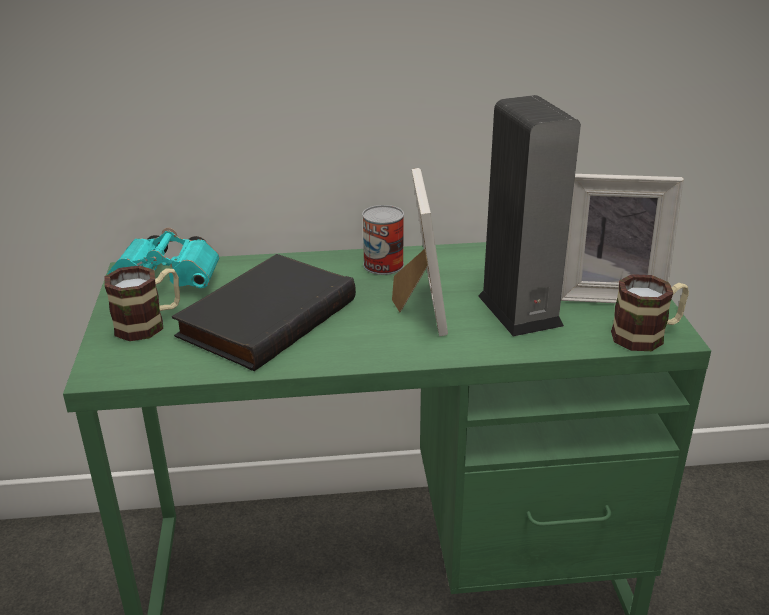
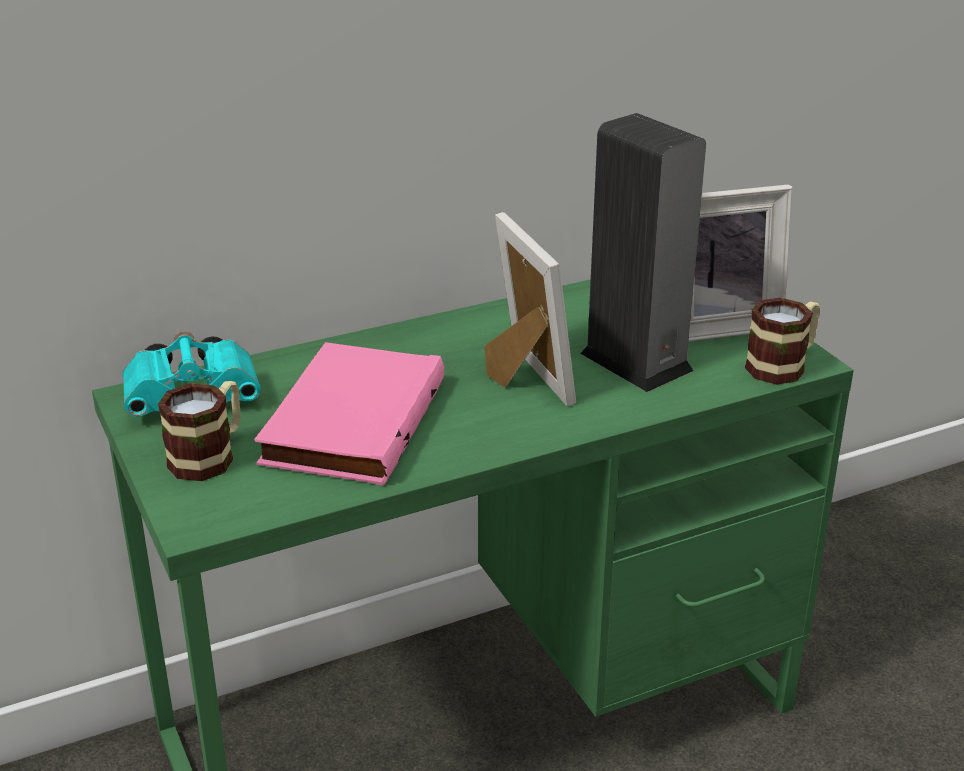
camera: 20 degrees left, 0 degrees up
black book [172,254,356,371] -> pink book [254,342,444,485]
can [362,205,404,275] -> none

